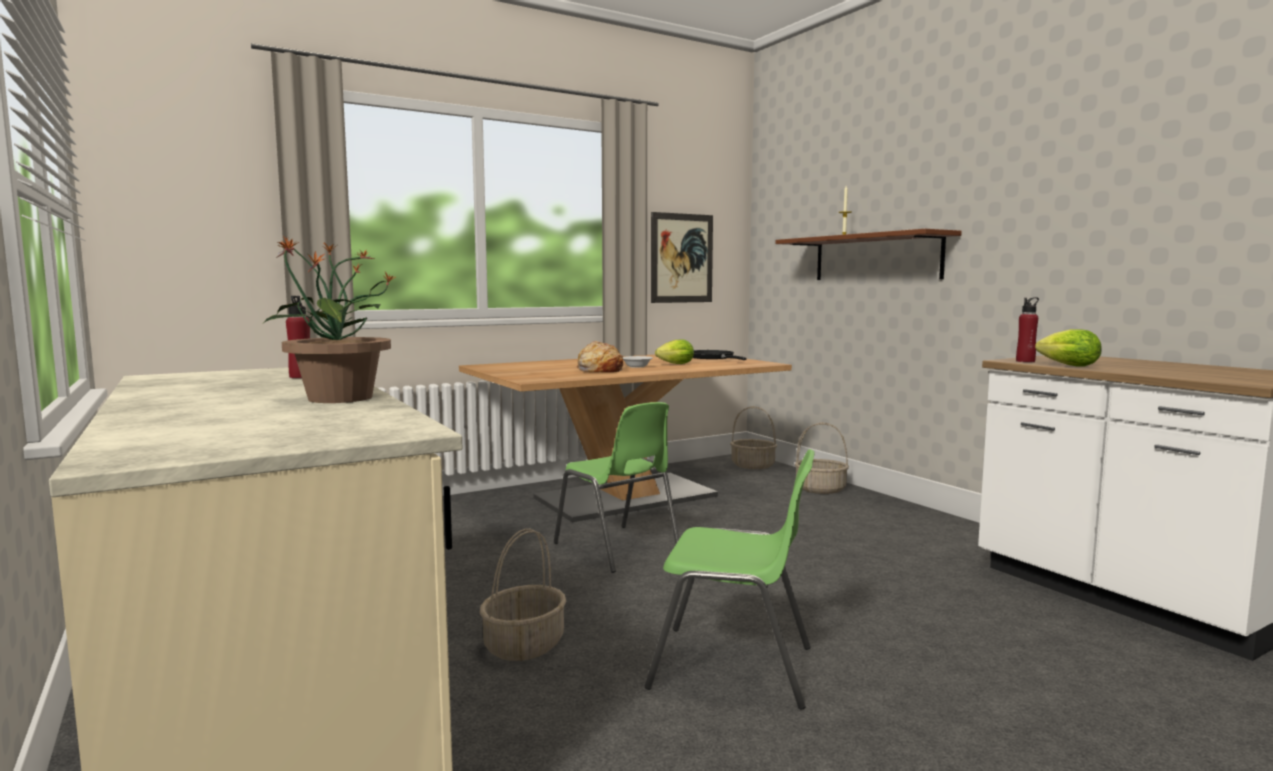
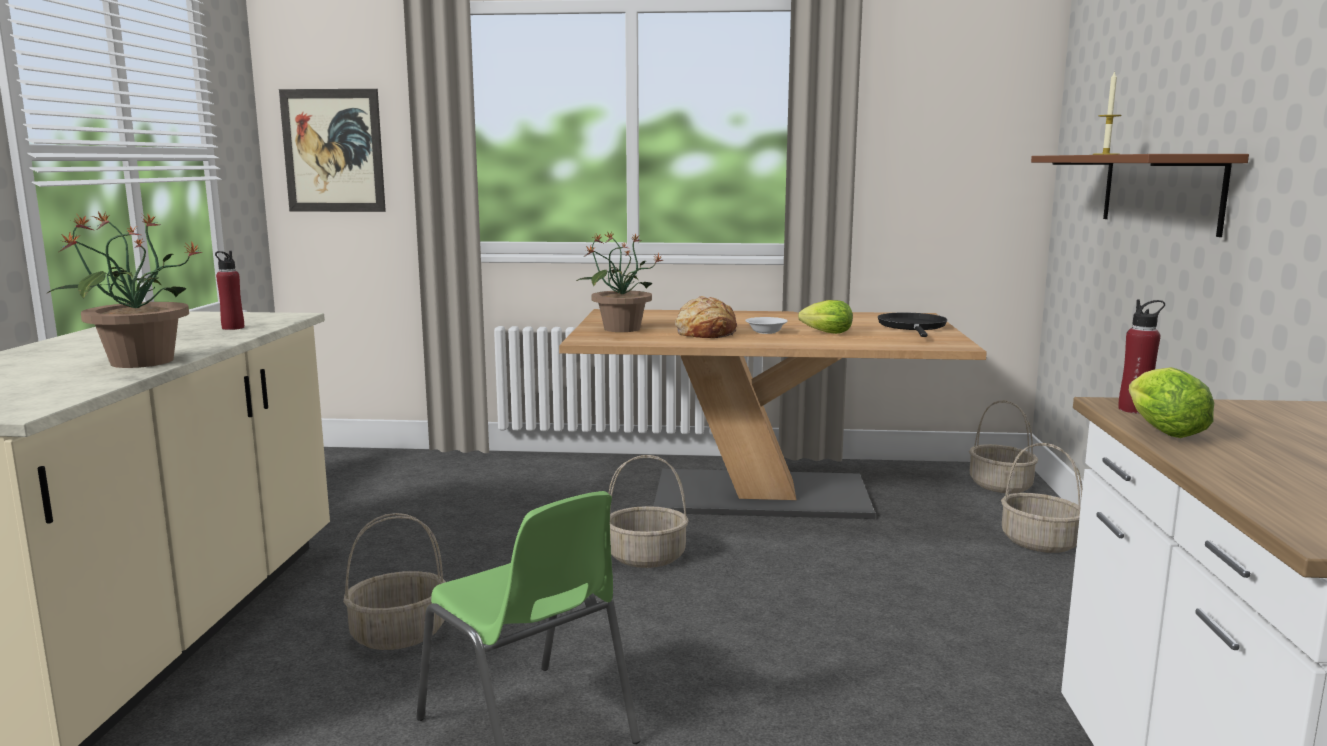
camera: 35 degrees right, 5 degrees up
green chair [554,402,679,573] -> basket [609,455,689,568]
picture [651,212,713,303] -> picture moved to [279,89,386,212]
none -> potted plant [576,232,663,332]

